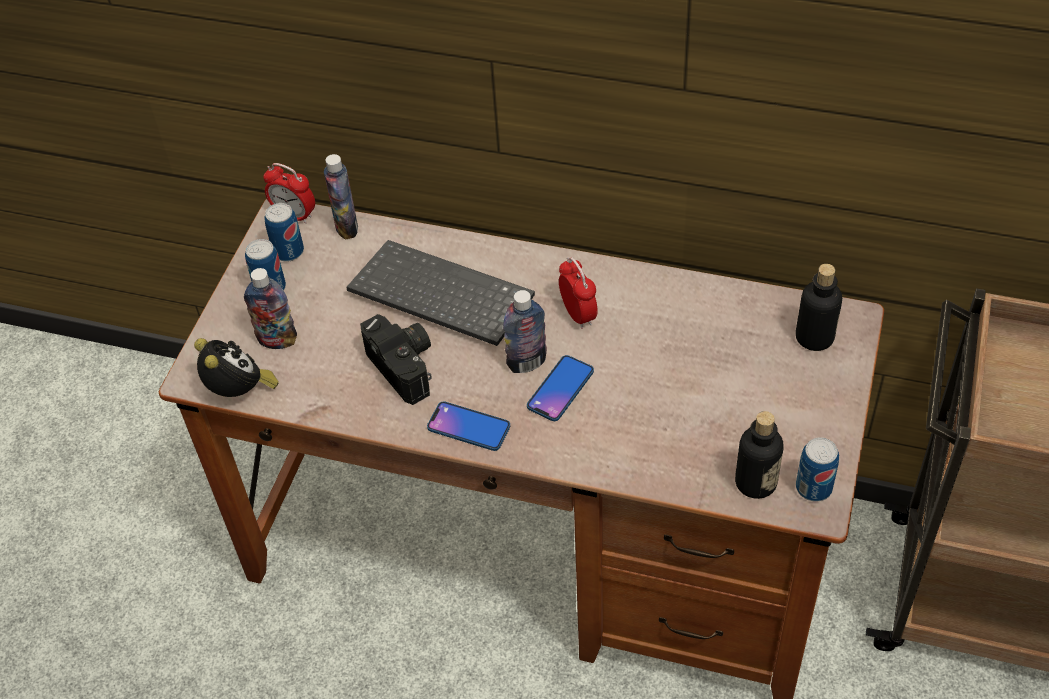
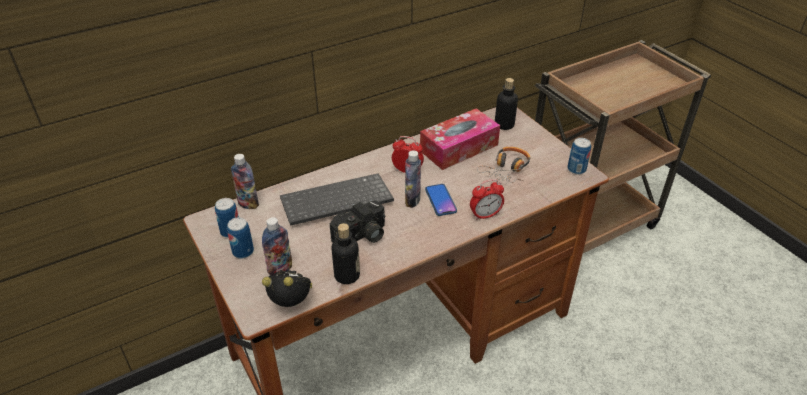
camera: 50 degrees left, 10 degrees down
alarm clock [263,163,315,224] -> alarm clock moved to [470,179,504,220]
camera [360,314,432,405] -> camera turned 135 degrees clockwise [330,200,385,243]
phone [427,401,510,451] -> none
bottle [735,411,783,499] -> bottle moved to [331,223,360,284]
none -> tissue box [420,108,500,170]
none -> headphones [477,147,530,183]

